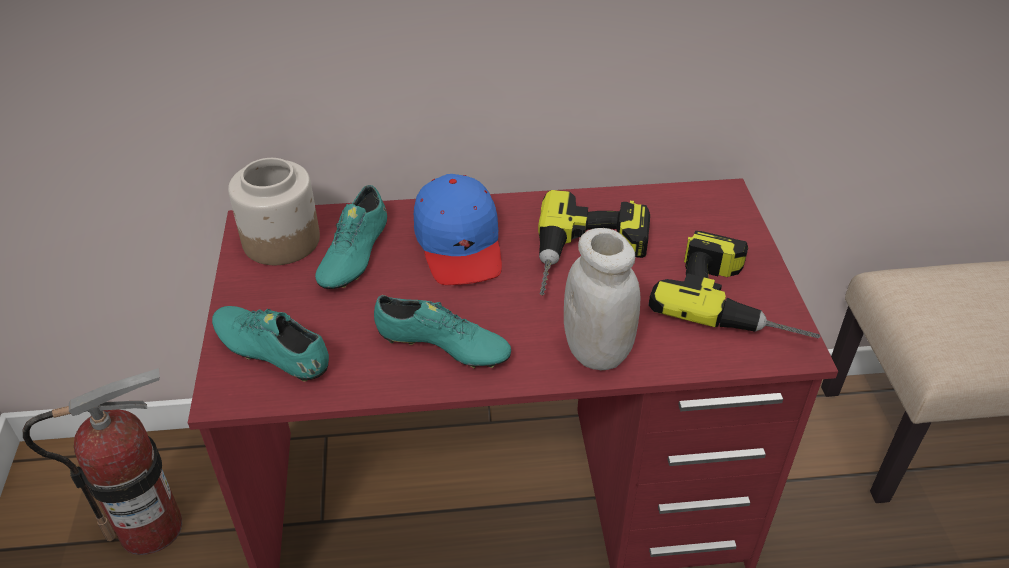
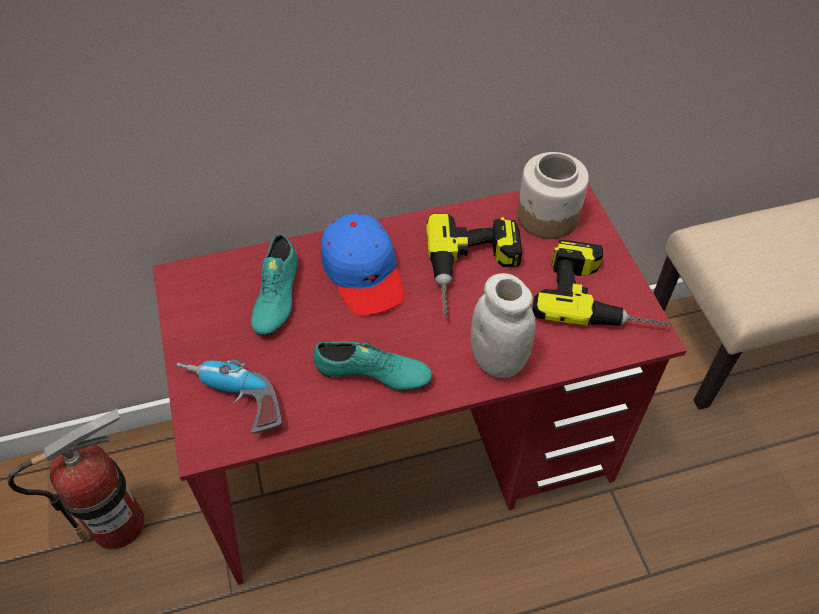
camera: 10 degrees left, 10 degrees up
turquoise shoe [212,306,329,382] -> power drill [177,359,282,434]
jar [228,158,320,265] -> jar moved to [517,152,589,239]

